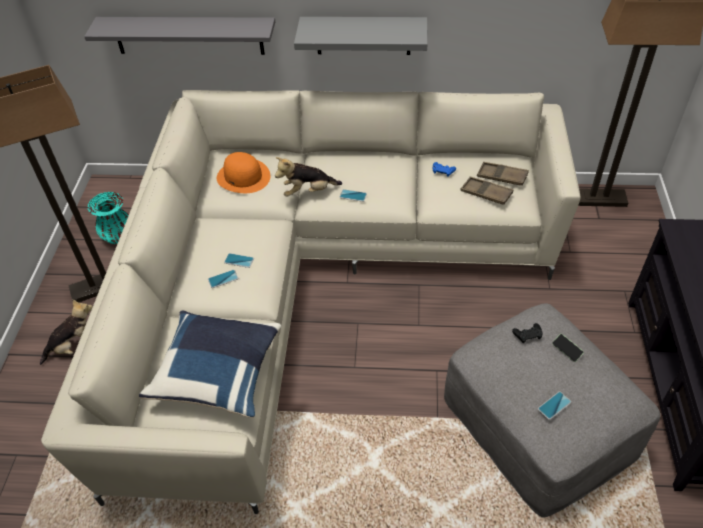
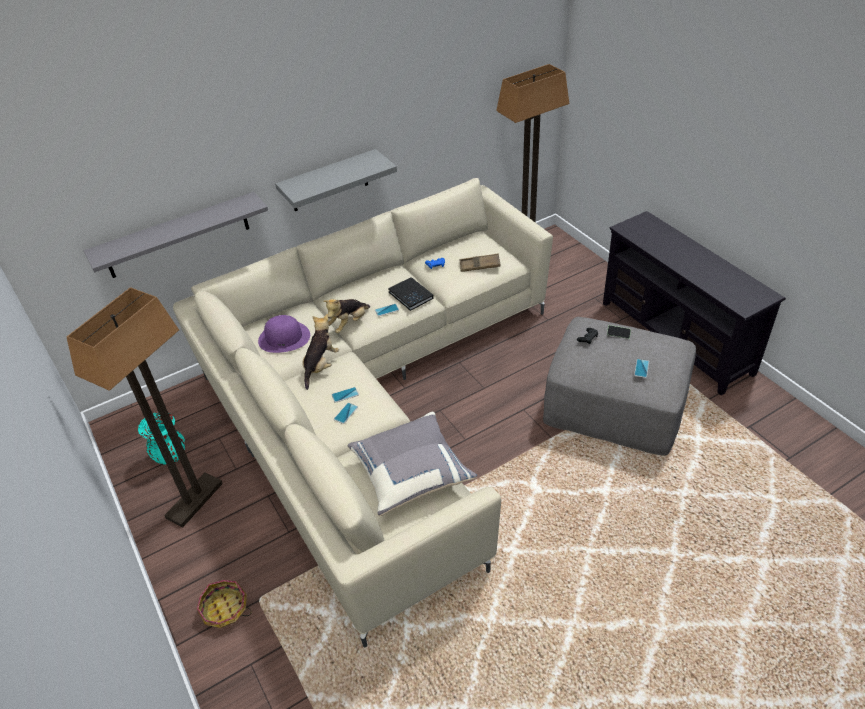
camera: 35 degrees left, 5 degrees down
plush toy [40,299,93,365] -> plush toy moved to [302,314,339,390]
blue pillow [139,310,281,418] -> grey pillow [348,412,477,516]
orange hat [217,152,270,193] -> purple hat [258,315,310,353]
brown tray [477,162,529,186] -> none
none -> basket [197,580,252,628]
none -> black book [388,277,434,311]

